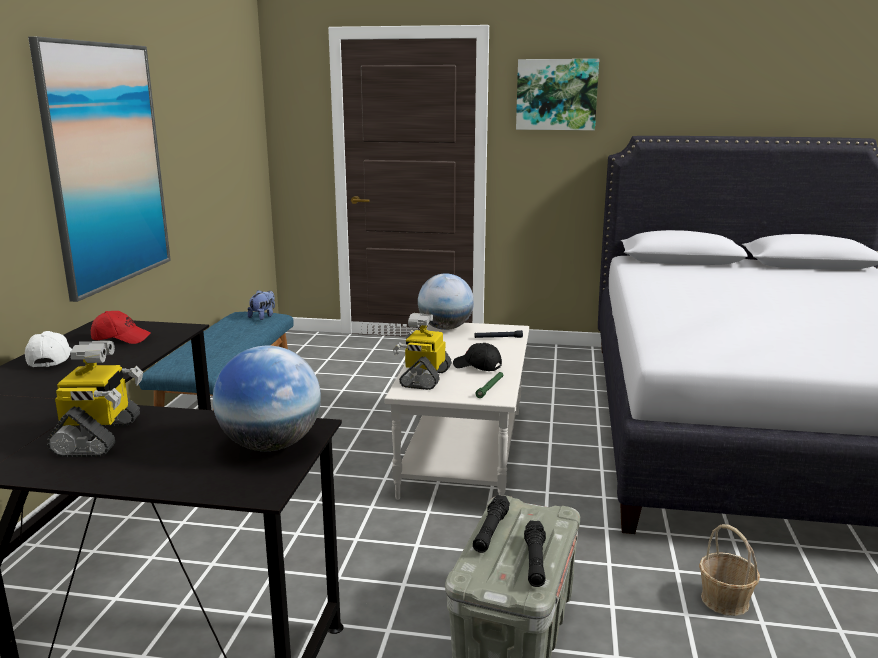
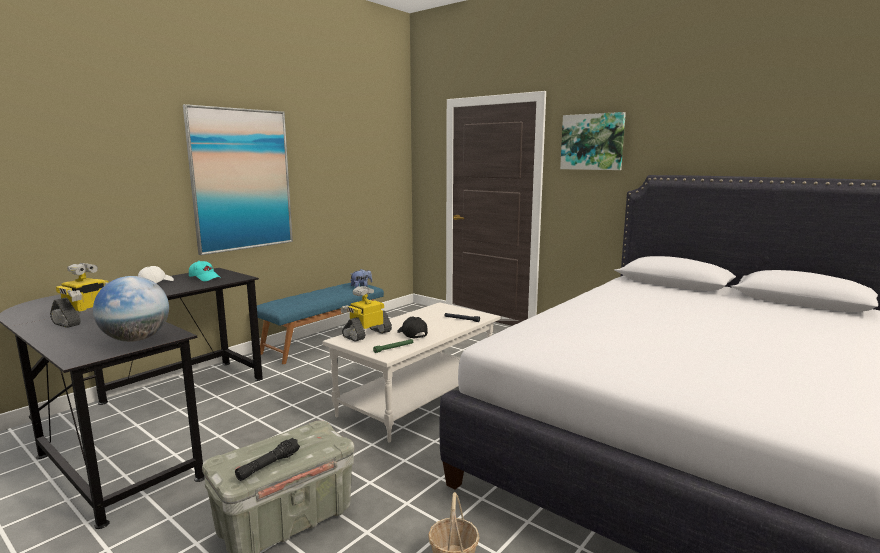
camera: 30 degrees right, 5 degrees down
red cap [91,311,151,344] -> turquoise cap [189,261,221,281]
globe [418,273,474,330] -> none
black flashlight [473,495,510,553] -> none

